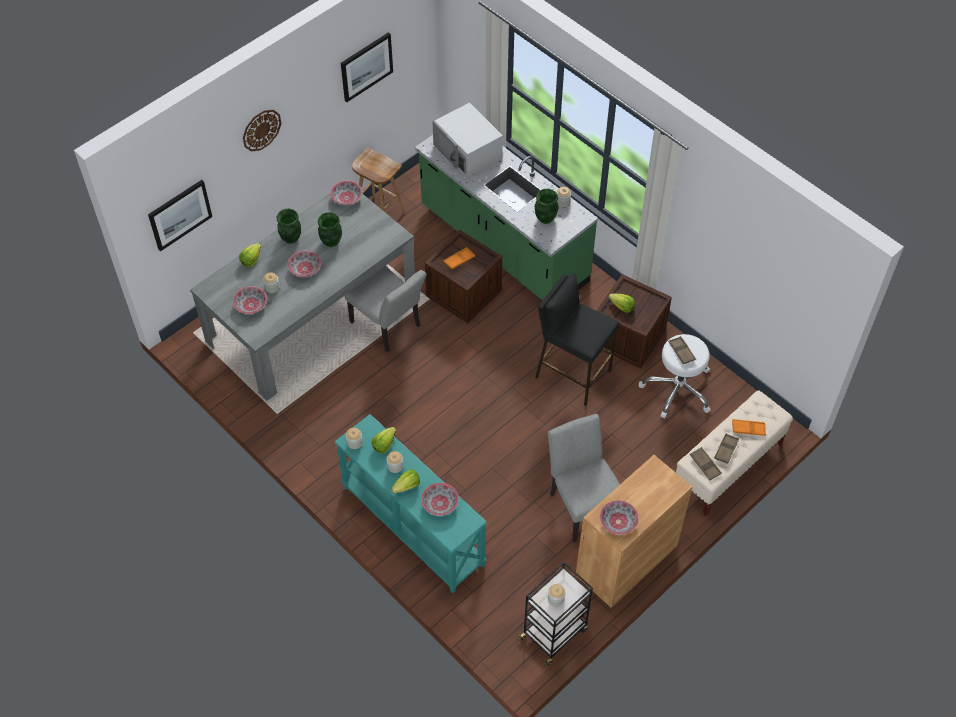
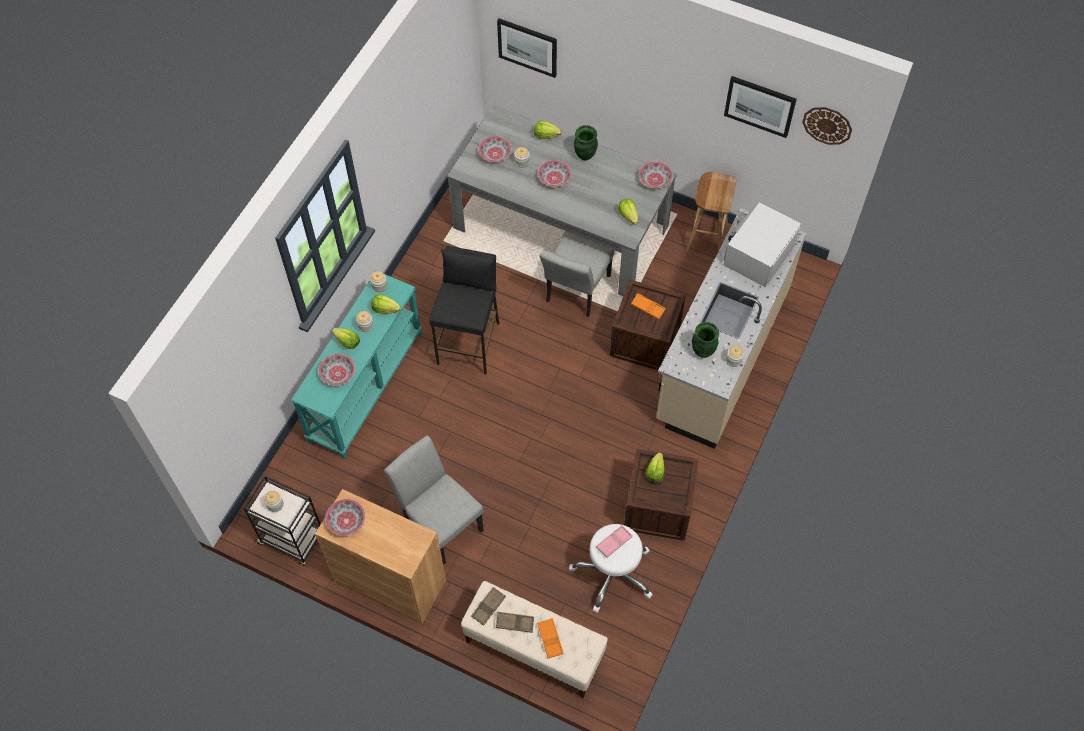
camera: 70 degrees right, 5 degrees up
wall clock [243,110,282,152] -> wall clock moved to [802,107,852,145]
green vase [318,212,342,247] -> none
green counter [415,135,598,300] -> beige counter [656,208,806,449]
black stool [535,273,619,406] -> black stool moved to [430,246,499,374]
grey chair [548,414,620,542] -> grey chair turned 90 degrees counterclockwise [384,435,484,565]
brown tray [669,336,696,364] -> pink tray [596,525,633,558]
none -> lettuce [618,199,638,225]

